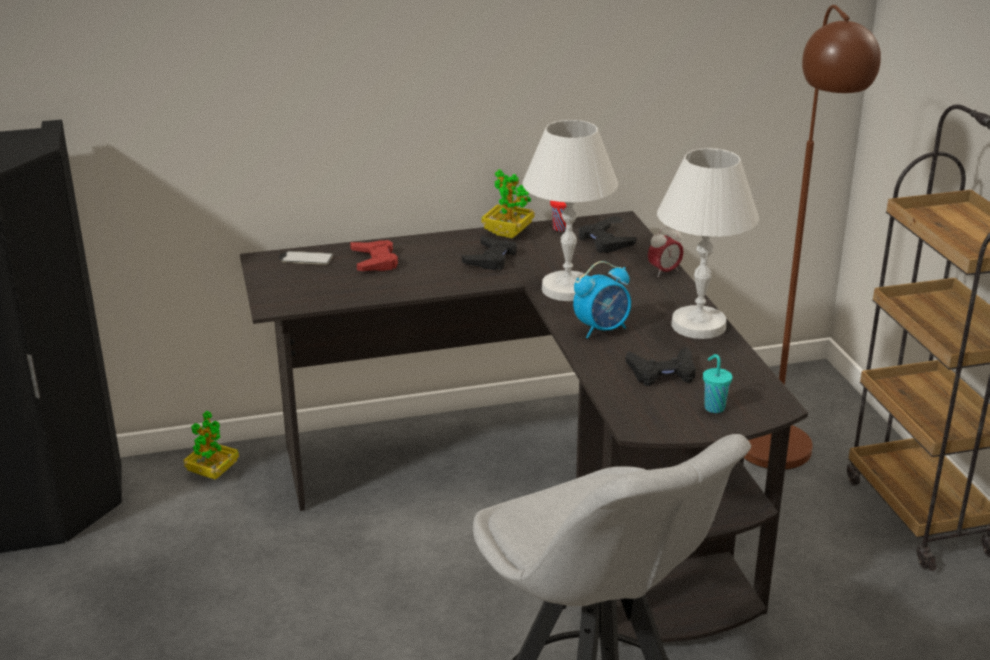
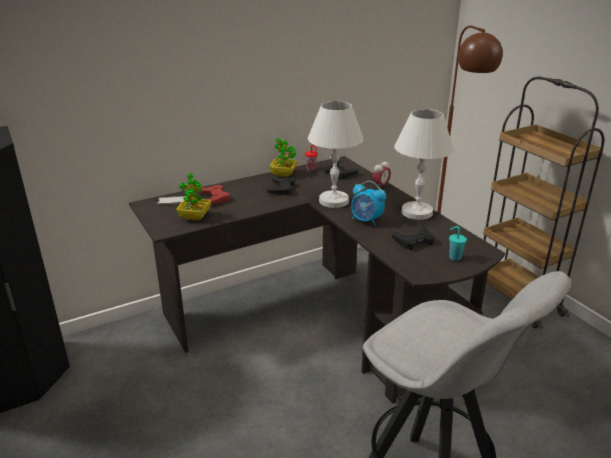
camera: 15 degrees left, 0 degrees up
potted plant [184,411,239,479] -> potted plant moved to [176,173,211,220]
alarm clock [573,261,631,339] -> alarm clock turned 75 degrees clockwise [351,181,386,226]

